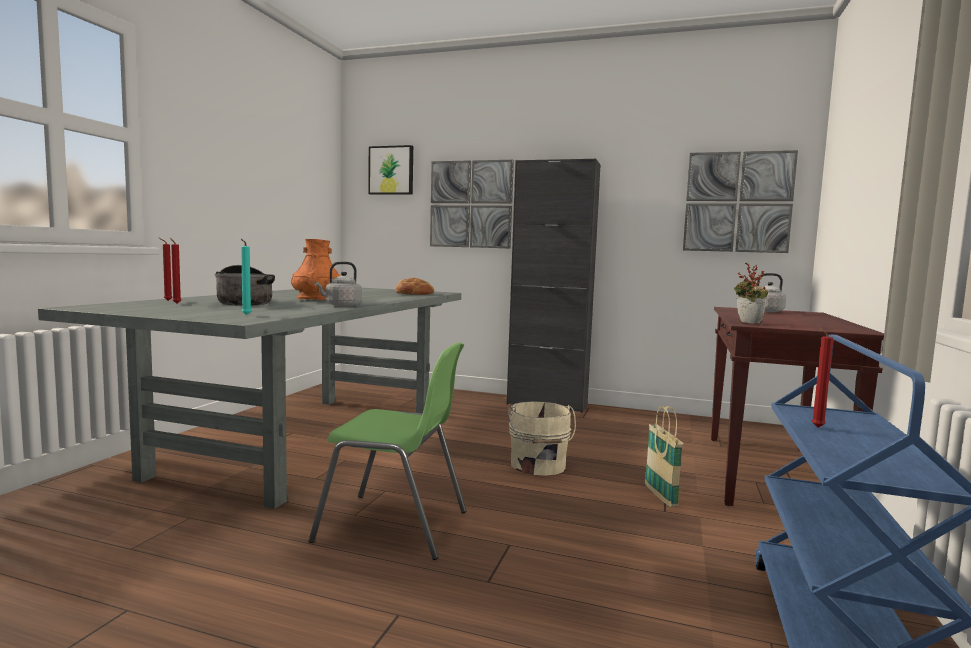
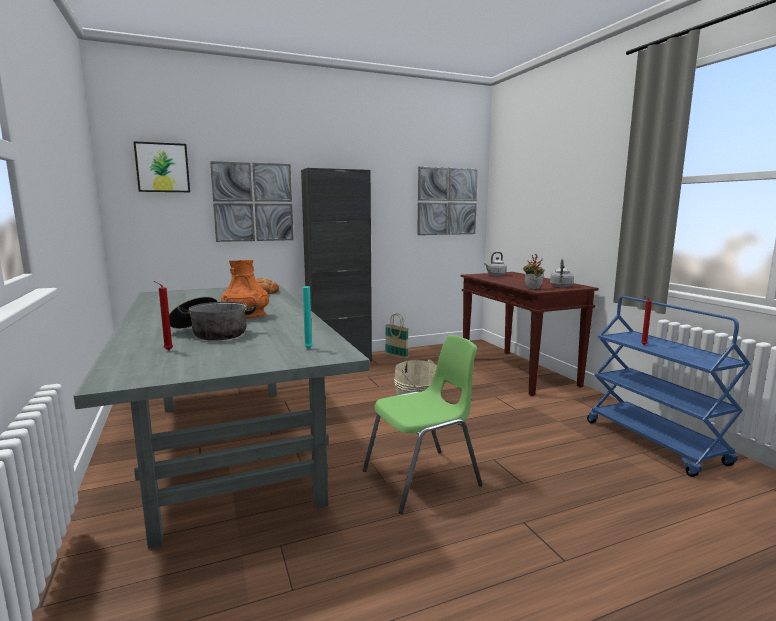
camera: 40 degrees left, 5 degrees up
red candle [159,238,173,301] -> none
grey kettle [315,262,362,307] -> grey kettle moved to [550,259,574,288]
basket [645,406,683,507] -> basket moved to [385,314,409,359]

